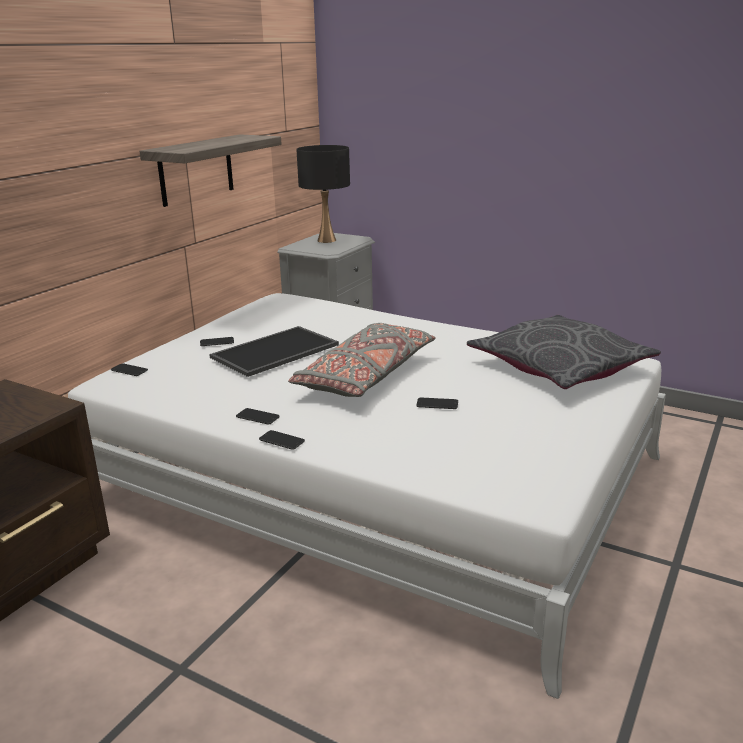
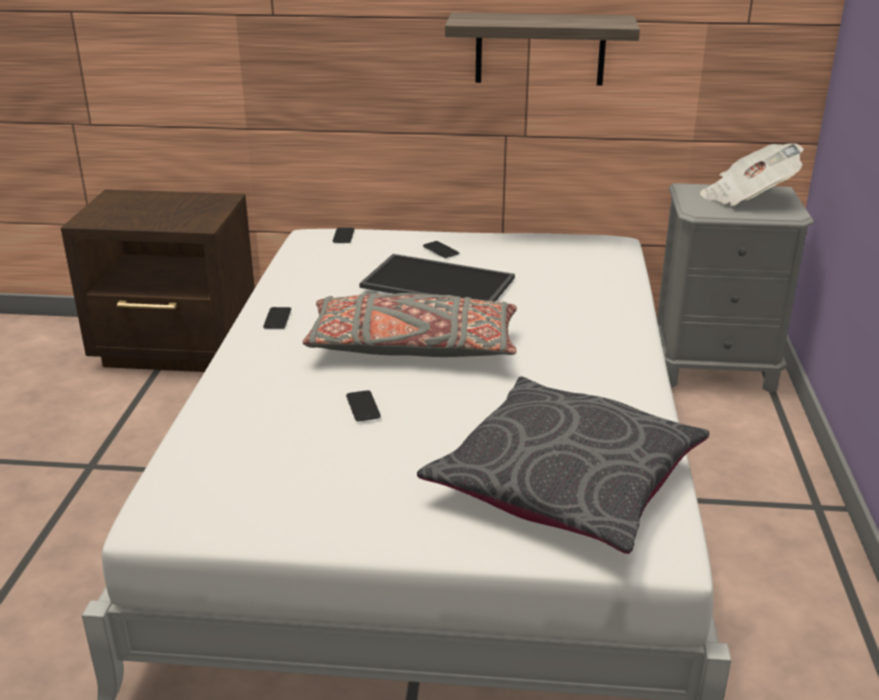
camera: 65 degrees right, 5 degrees up
phone [259,430,305,450] -> none
black table lamp [296,145,350,243] -> newspaper [700,143,804,206]

